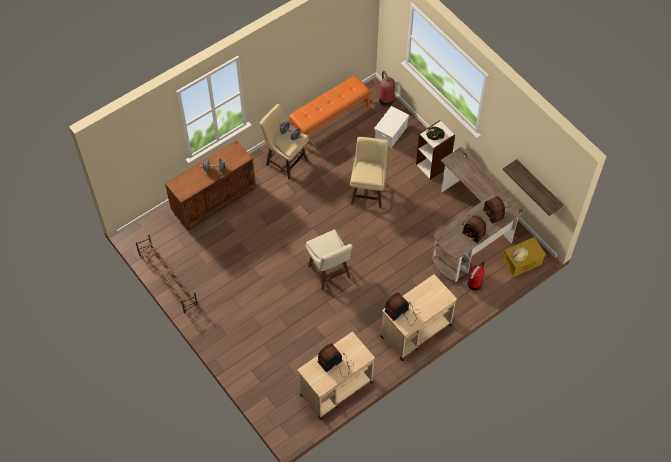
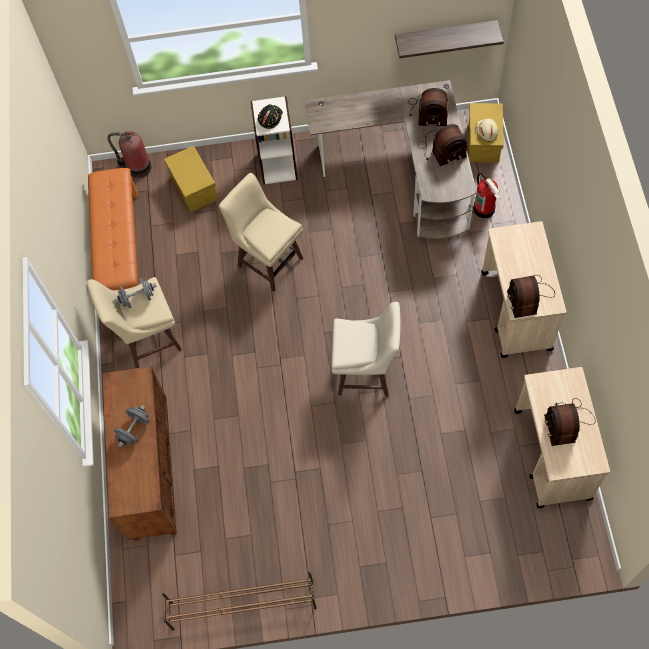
camera: 55 degrees left, 5 degrees up
white storage box [374,106,409,148] -> yellow storage box [164,146,218,212]

